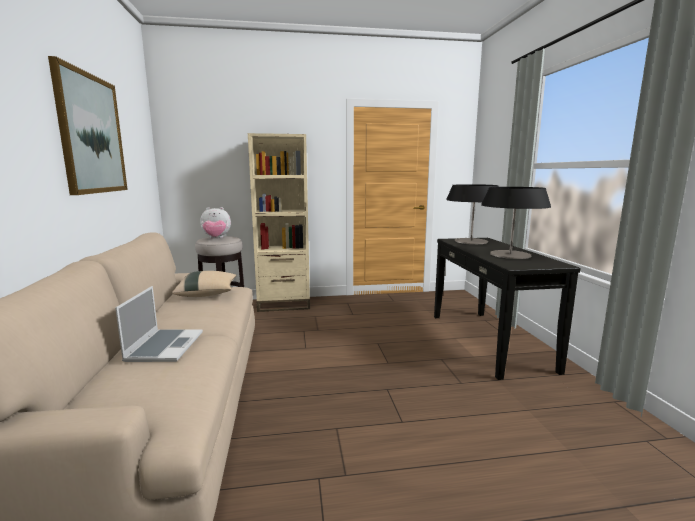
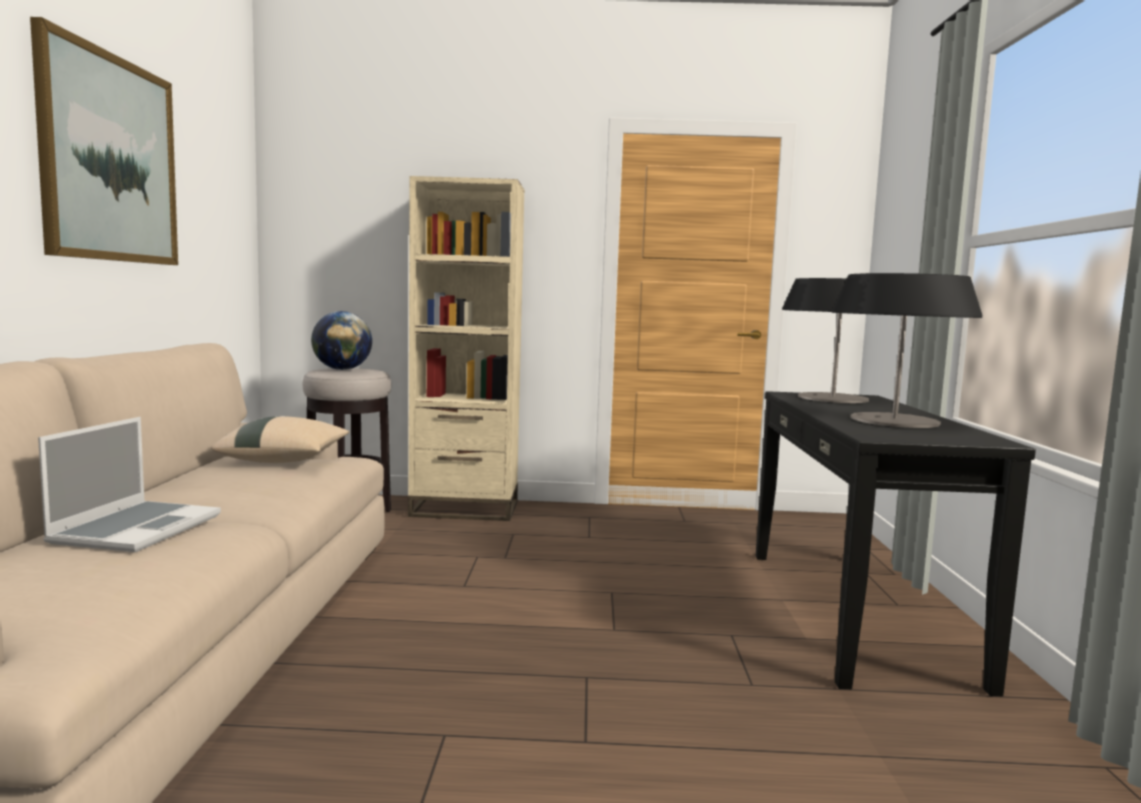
camera: 10 degrees right, 5 degrees down
plush toy [200,207,231,238] -> globe [311,311,372,370]

